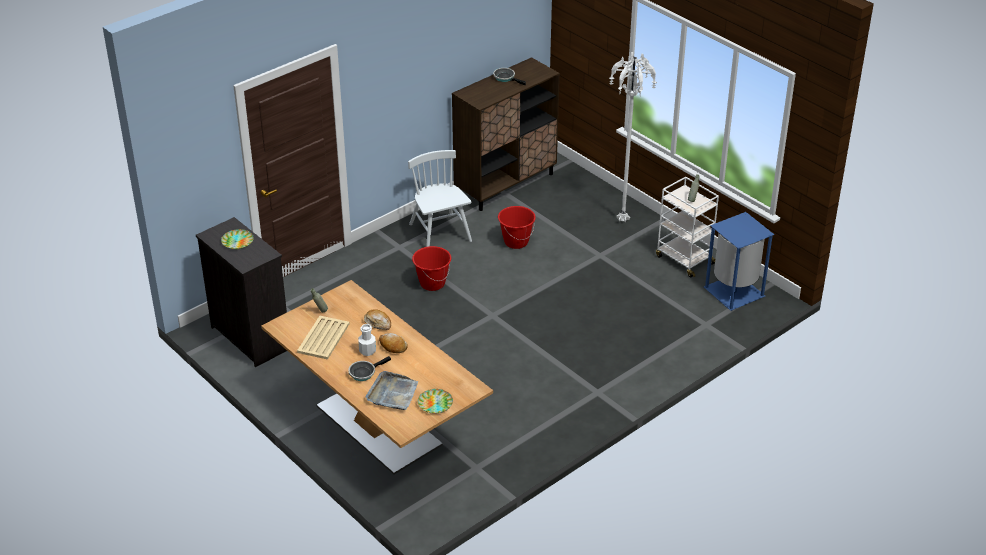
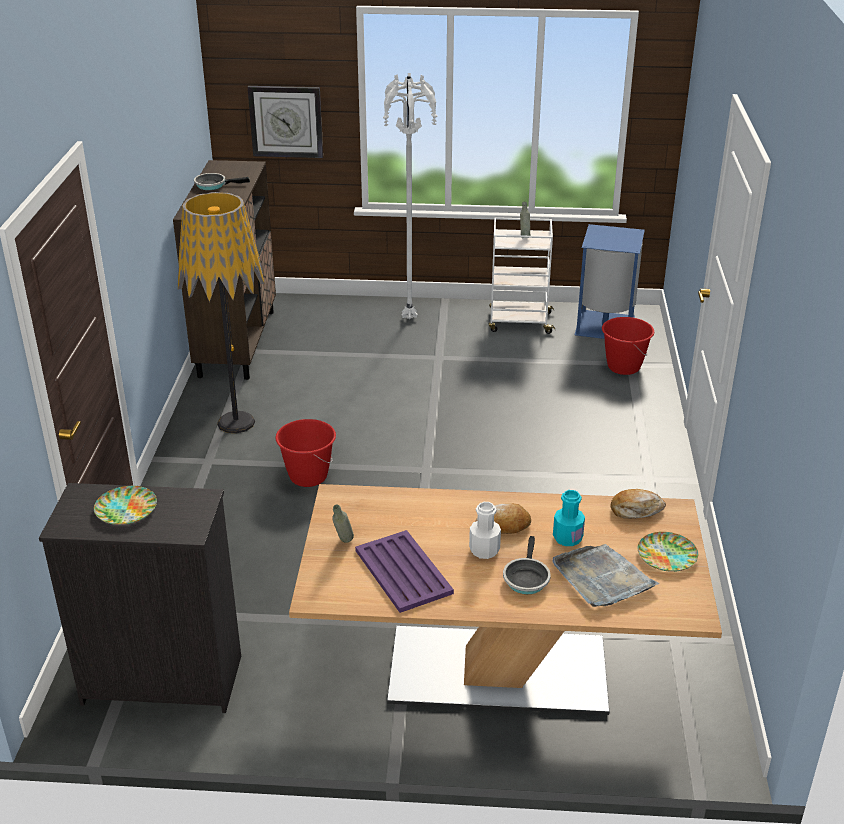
camera: 45 degrees left, 5 degrees down
beige tray [297,316,349,360] -> purple tray [355,530,454,613]
bread [364,309,391,330] -> bread moved to [611,489,666,519]
white chair [408,150,472,247] -> floor lamp [178,192,265,433]
red bucket [498,206,536,249] -> red bucket moved to [602,317,654,375]
none -> wall clock [248,86,323,158]
none -> turquoise bottle [553,490,585,546]

